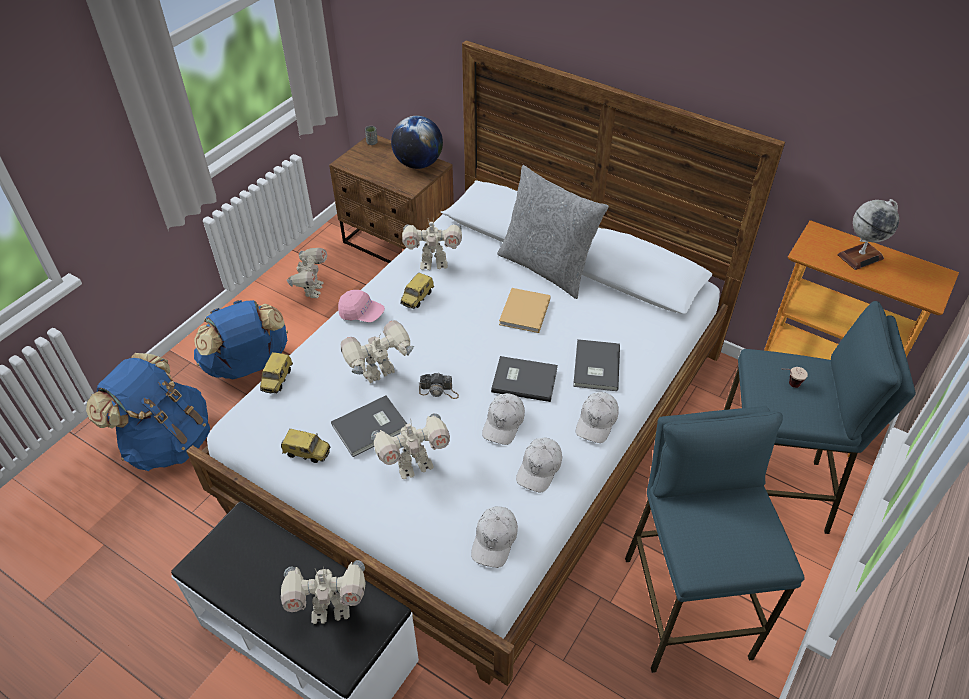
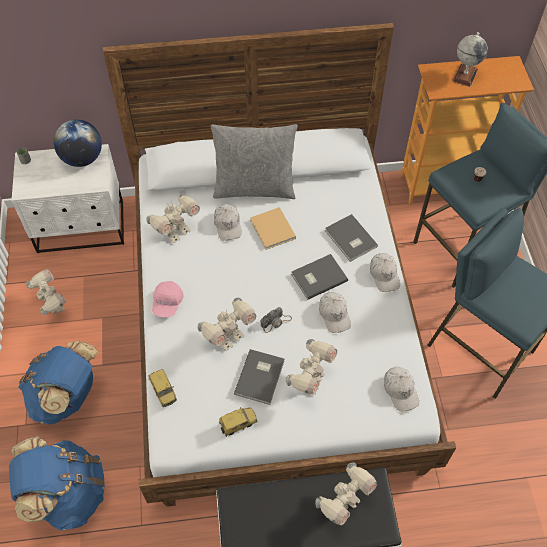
camera: 40 degrees left, 10 degrees up
brown nightstand [329,135,454,263] -> white nightstand [11,144,124,253]
pink cap [338,290,385,322] -> pink cap turned 120 degrees clockwise [152,281,184,317]
toy robot [341,320,414,383] -> toy robot turned 150 degrees counterclockwise [198,297,256,351]
toy car [400,273,434,309] -> none
white cap [516,438,562,493] -> white cap moved to [214,204,242,241]

